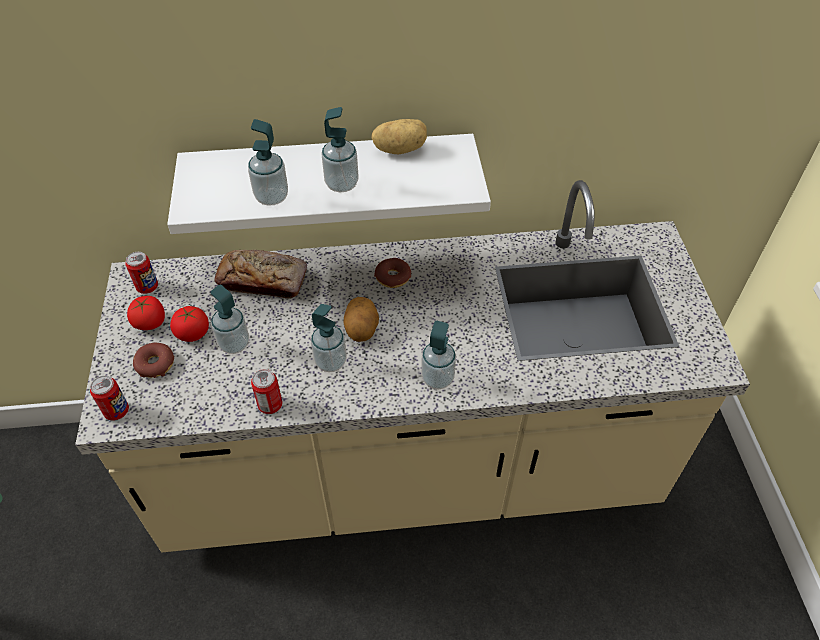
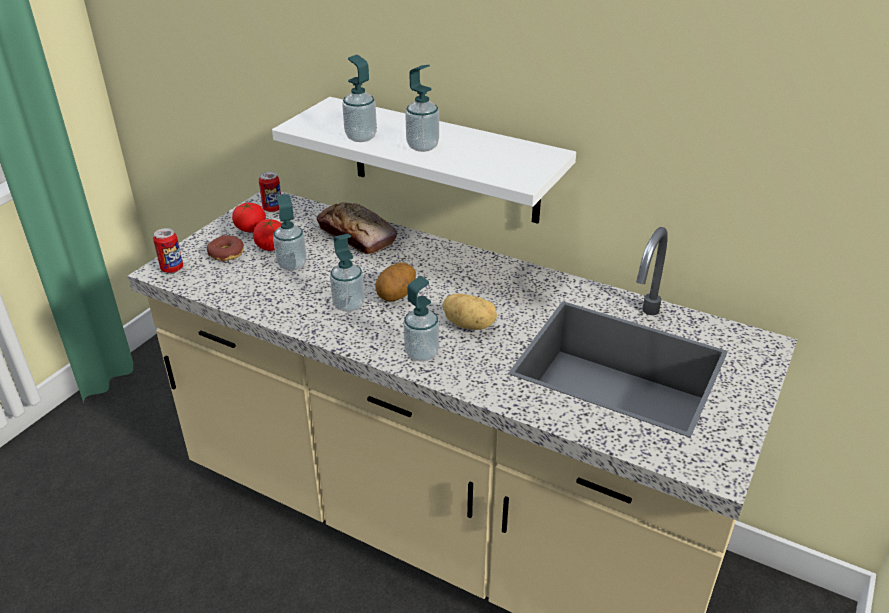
camera: 35 degrees right, 15 degrees down
can [251,369,283,414] -> none
potato [371,119,427,155] -> potato moved to [442,294,497,330]
donut [374,258,411,288] -> none

